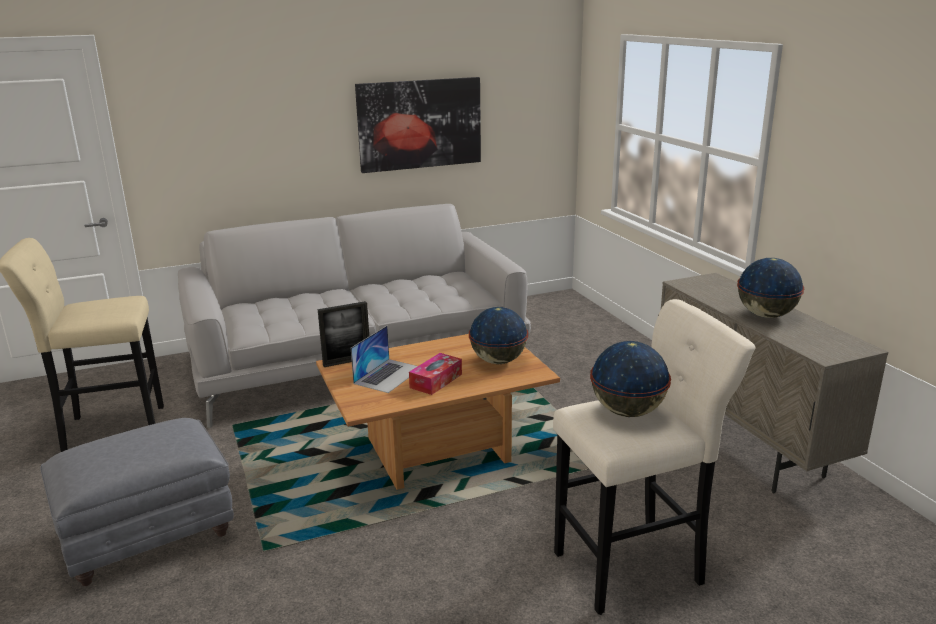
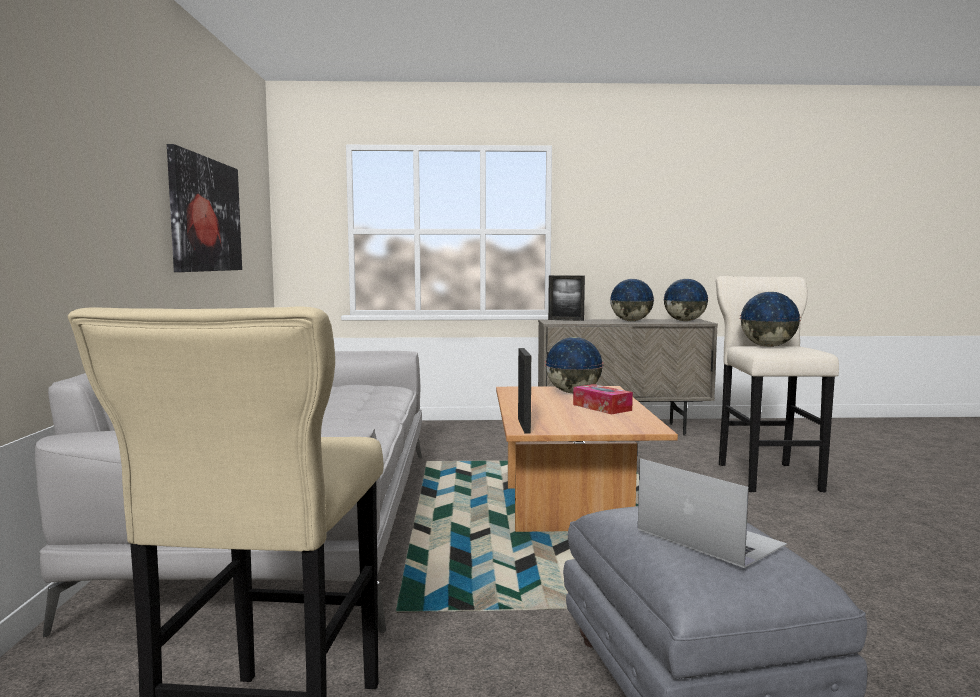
camera: 70 degrees left, 15 degrees down
laptop [351,326,417,393] -> laptop moved to [638,458,787,568]
none -> picture frame [548,275,585,321]
none -> globe [663,279,709,321]

